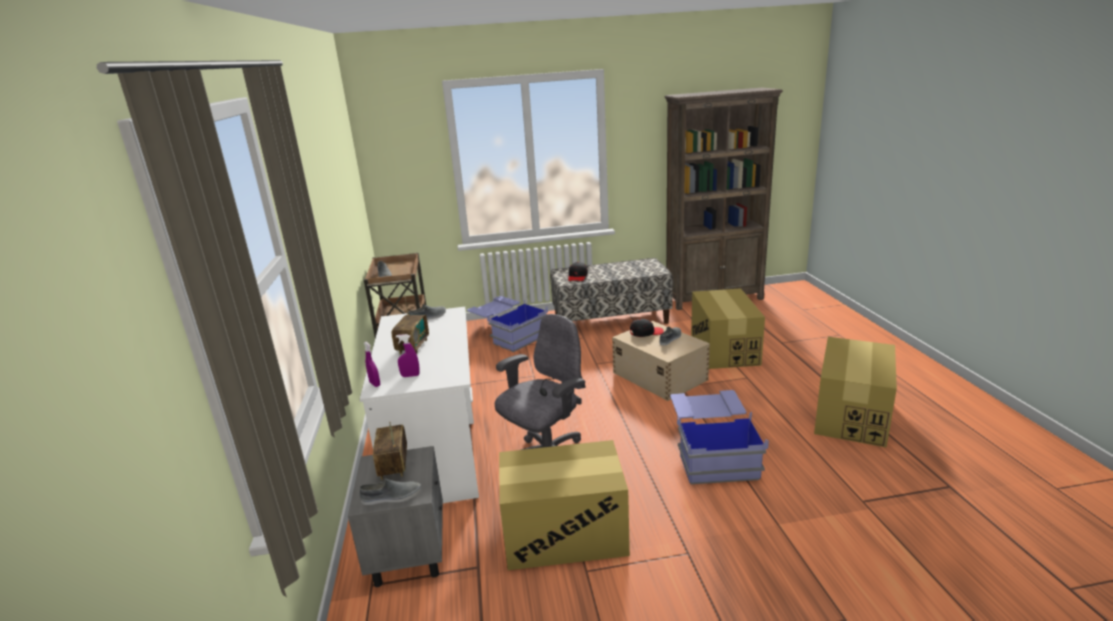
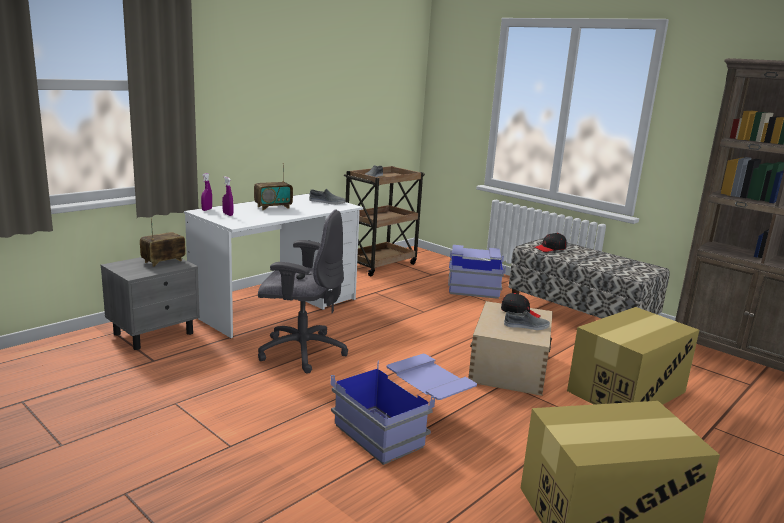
camera: 50 degrees right, 5 degrees down
grey shoe [360,478,422,505] -> none
cardboard box [499,440,630,570] -> none

